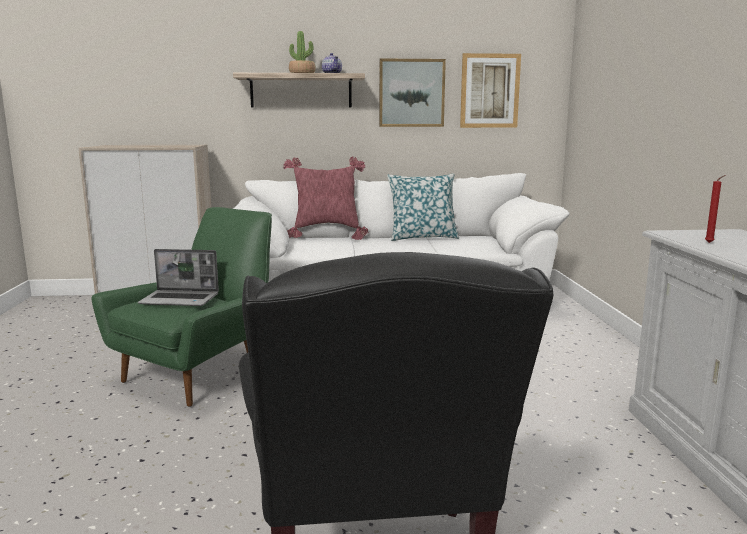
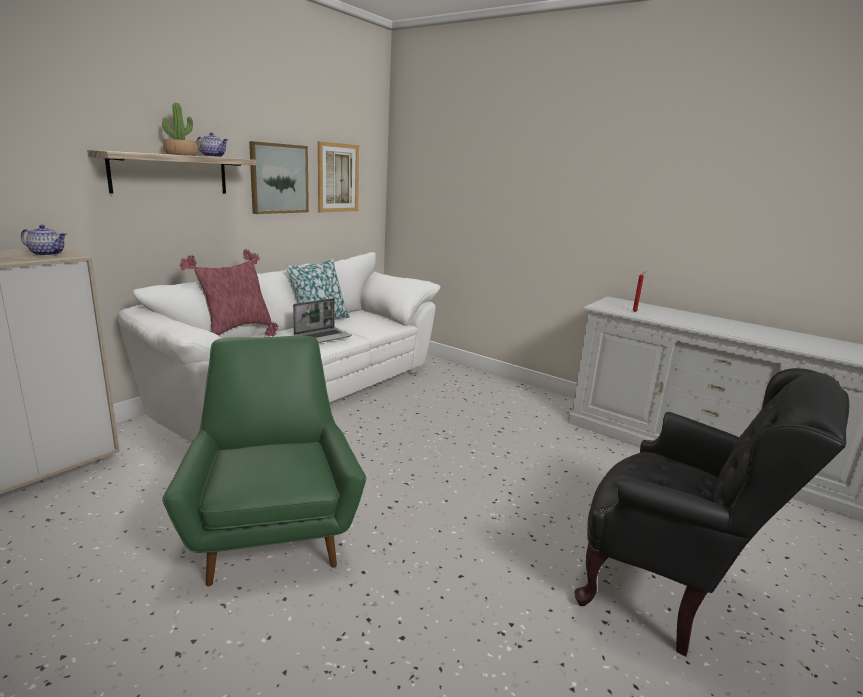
camera: 50 degrees left, 5 degrees up
laptop [138,249,219,306] -> laptop moved to [293,298,352,343]
none -> teapot [21,225,67,256]

